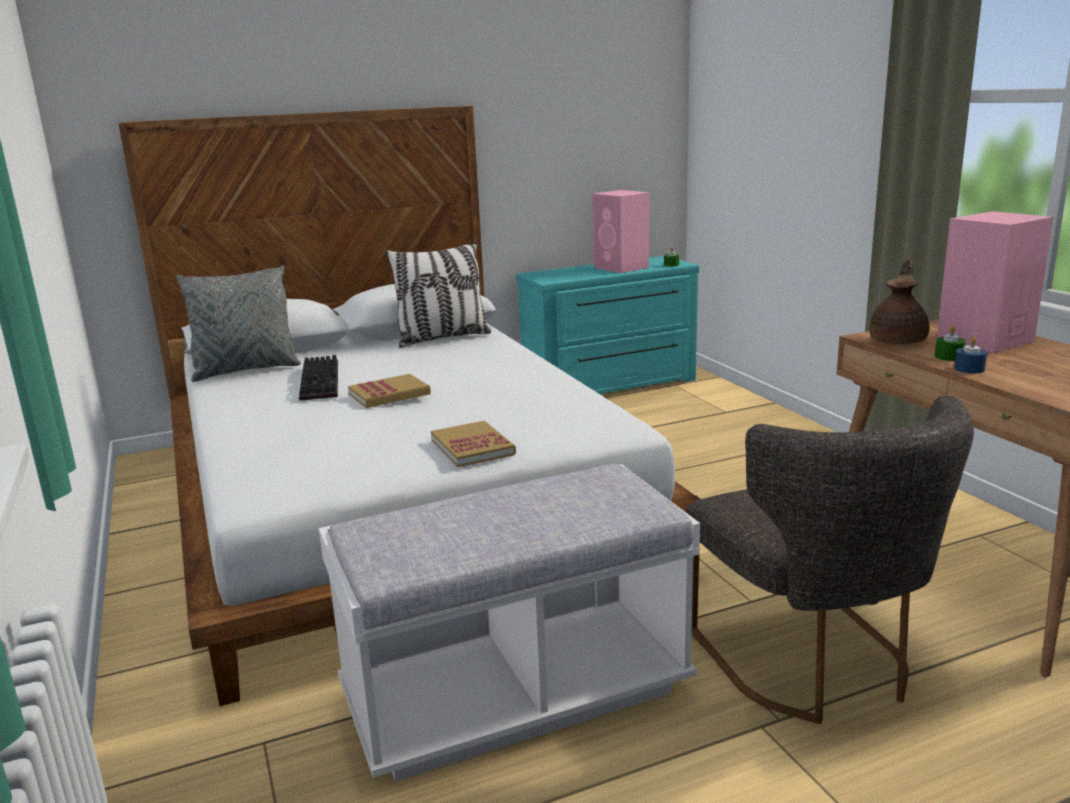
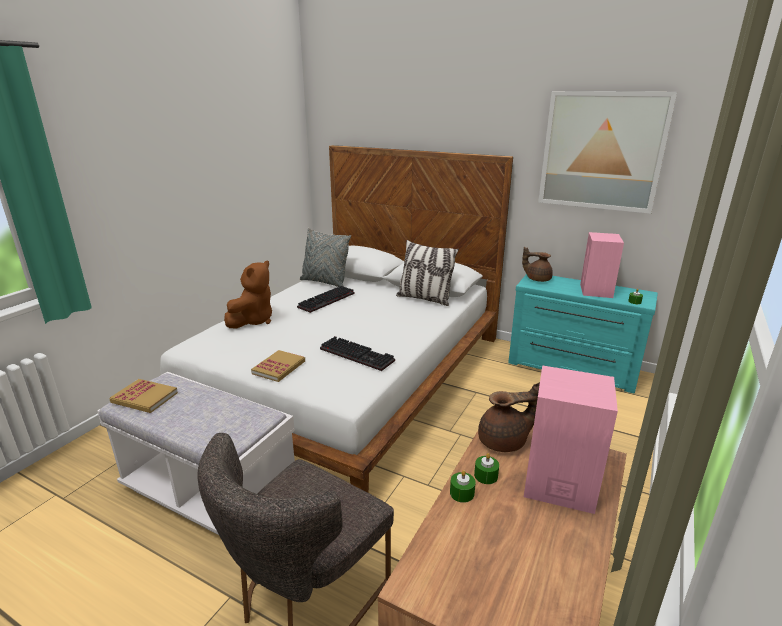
camera: 50 degrees right, 5 degrees up
book [348,374,431,408] -> book moved to [109,379,178,413]
blue candle [954,337,987,373] -> green candle [450,470,476,503]
none -> brown plush toy [224,260,272,328]
none -> keyboard [320,336,395,371]
none -> brown teapot [522,247,553,282]
none -> picture [538,91,677,214]

